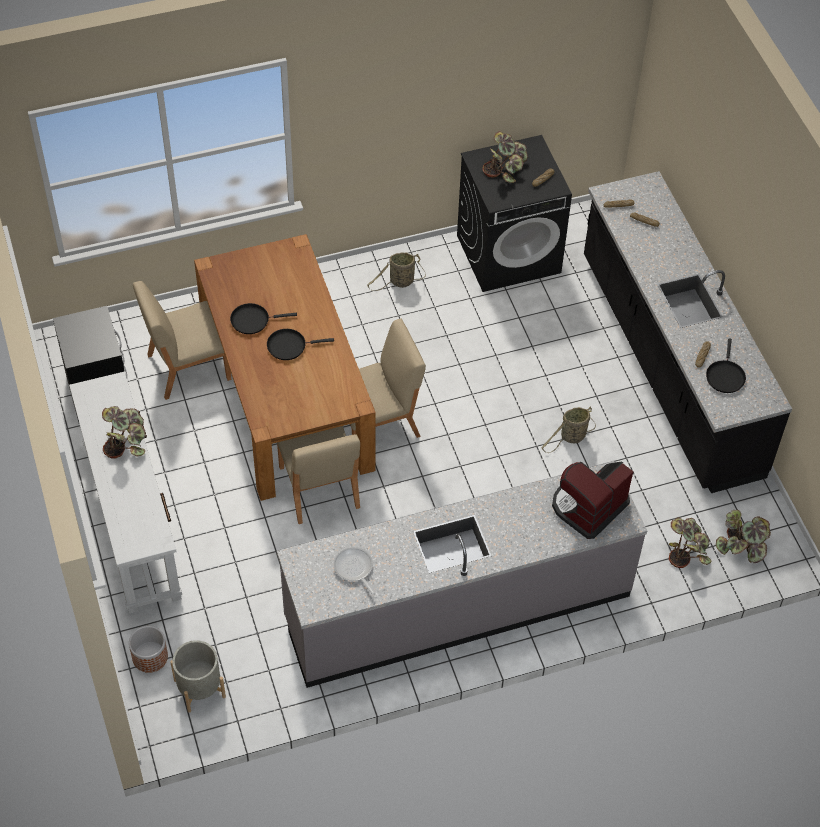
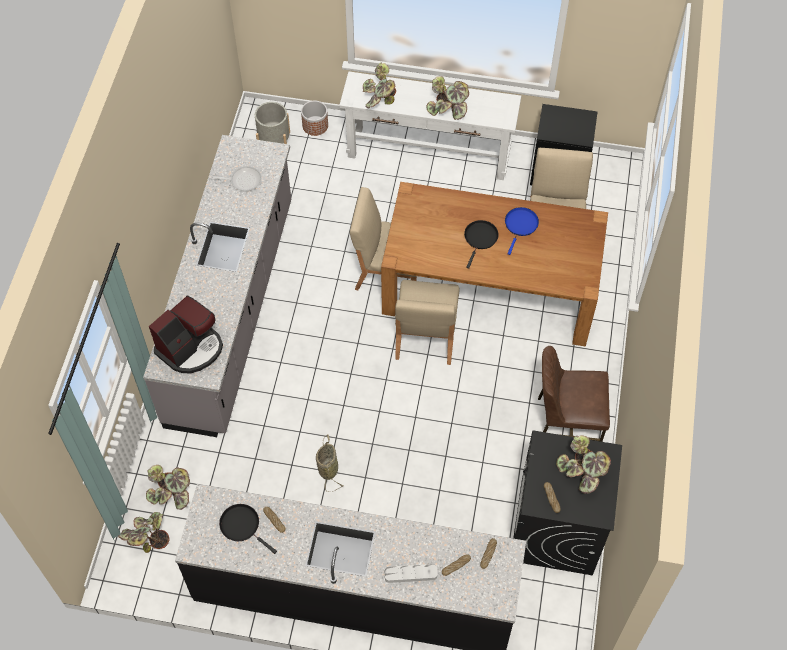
camera: 120 degrees right, 5 degrees up
black frying pan [230,303,297,334] -> blue frying pan [505,207,539,255]
basket [367,252,426,291] -> brown chair [538,346,610,442]
coffee machine [552,462,633,539] -> coffee machine turned 60 degrees clockwise [149,296,223,373]
none -> potted plant [362,63,396,108]
none -> grey tray [385,564,438,583]

